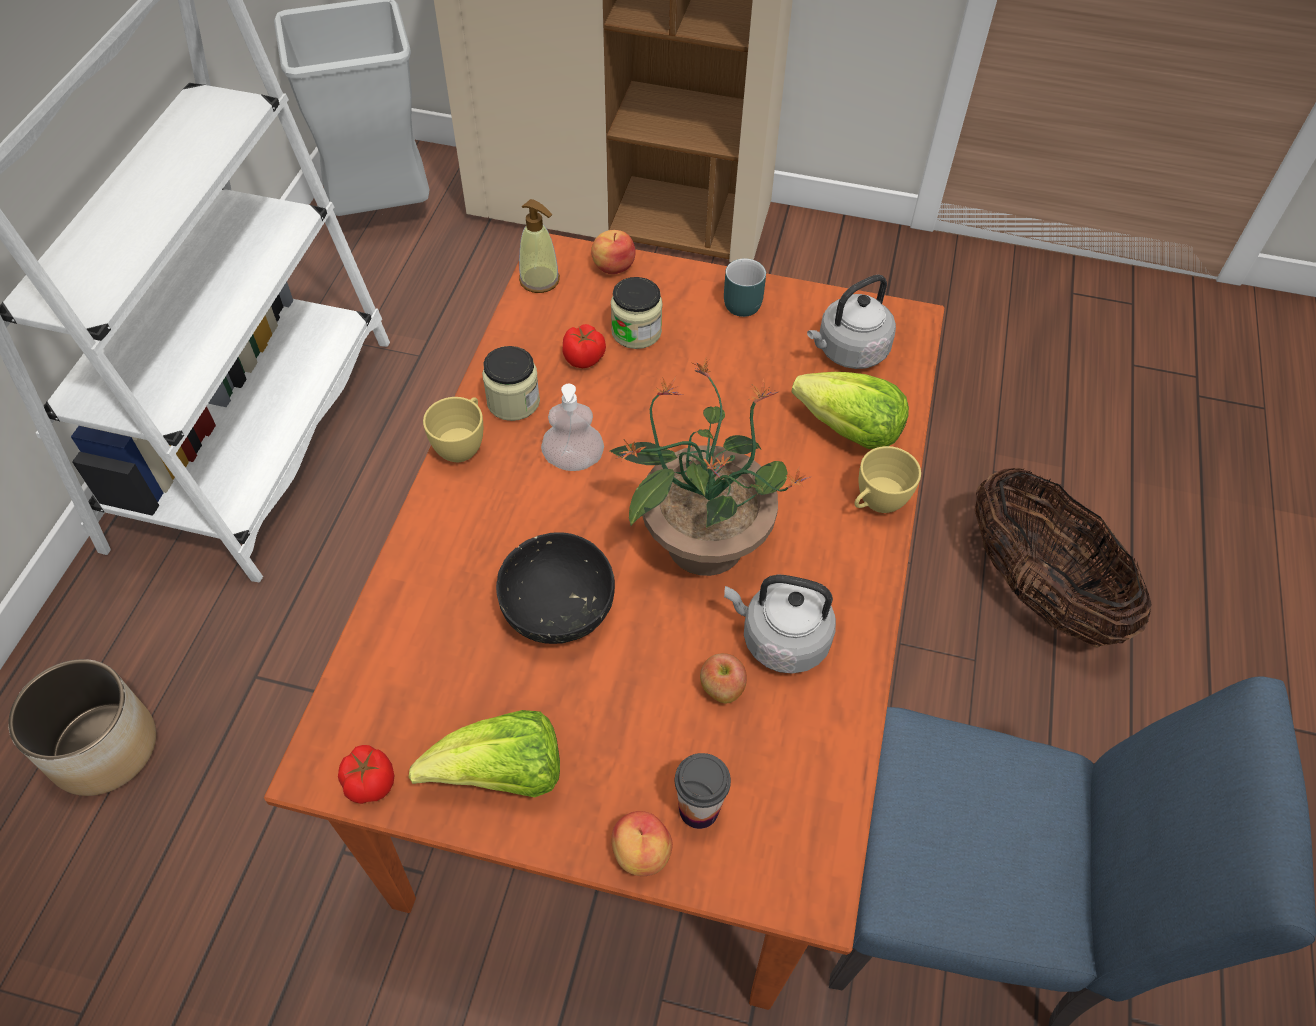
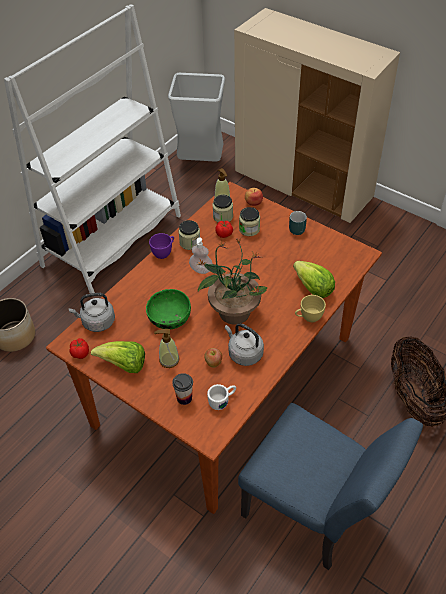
camera: 25 degrees right, 5 degrees down
yellow cup [423,397,483,462] -> purple cup [149,233,174,259]
black bowl [496,532,615,644] -> green bowl [146,289,191,329]
apple [611,811,673,876] -> none
grey kettle [807,275,896,369] -> grey kettle moved to [69,293,115,332]
none -> soap dispenser [154,329,180,368]
none -> white mug [207,384,236,410]
none -> jar [213,195,233,222]

